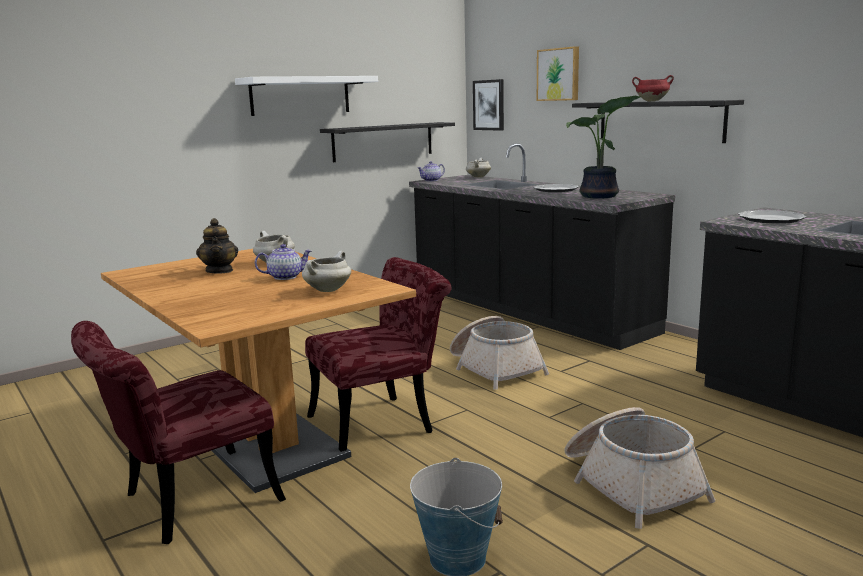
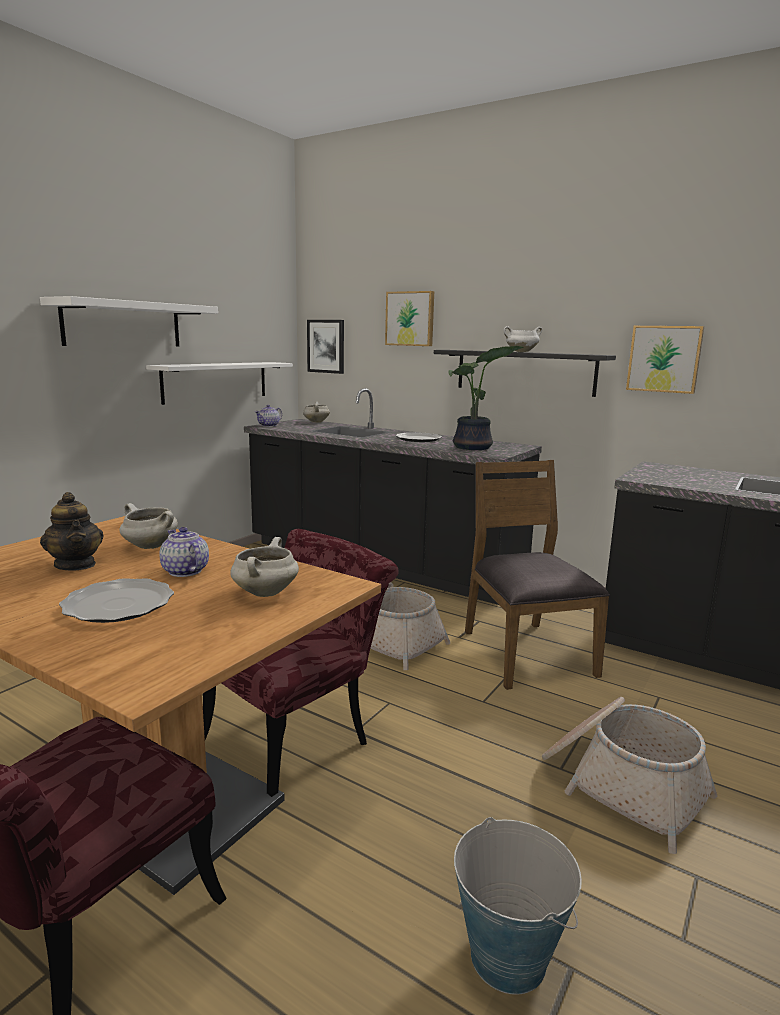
camera: 20 degrees left, 0 degrees up
teapot [255,244,312,280] -> teapot turned 90 degrees counterclockwise [159,527,209,577]
black shelf [320,122,455,162] -> white shelf [146,362,293,405]
red cooking pot [632,75,674,102] -> white cooking pot [504,326,542,352]
plate [738,210,806,224] -> plate moved to [59,578,174,623]
none -> brown chair [465,460,610,690]
none -> picture [626,326,704,394]

